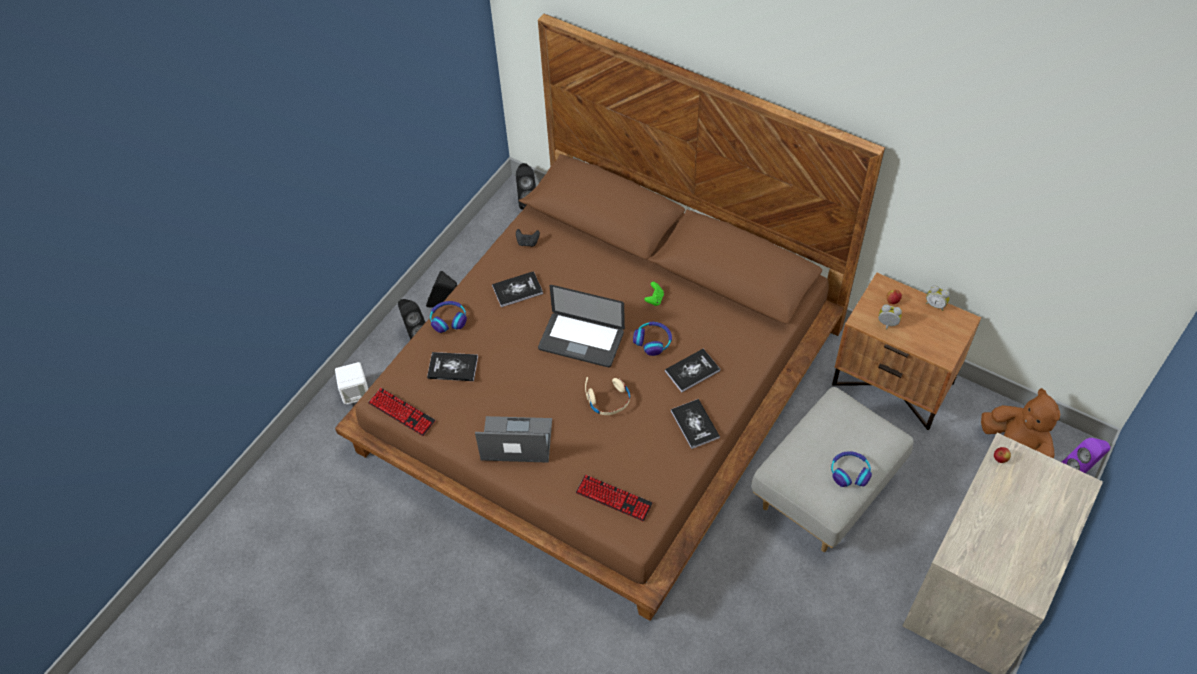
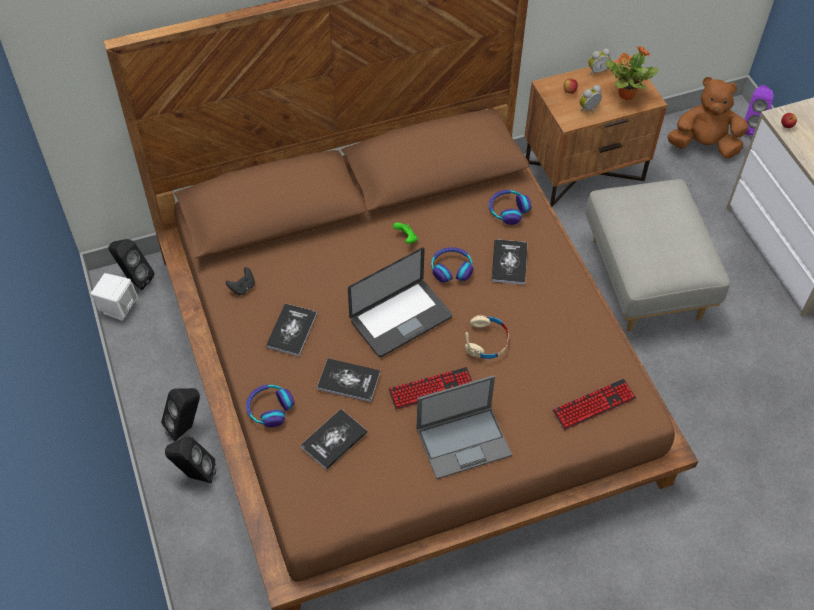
camera: 55 degrees left, 0 degrees up
white speaker [335,362,368,404] -> white speaker moved to [91,273,138,321]
keyboard [368,388,436,436] -> keyboard moved to [388,367,472,410]
laptop [475,416,552,463] -> laptop turned 150 degrees counterclockwise [416,375,512,479]
book [671,399,720,449] -> book moved to [317,358,380,402]
headphones [831,451,872,487] -> headphones moved to [489,190,531,225]
none -> potted plant [606,46,659,100]

